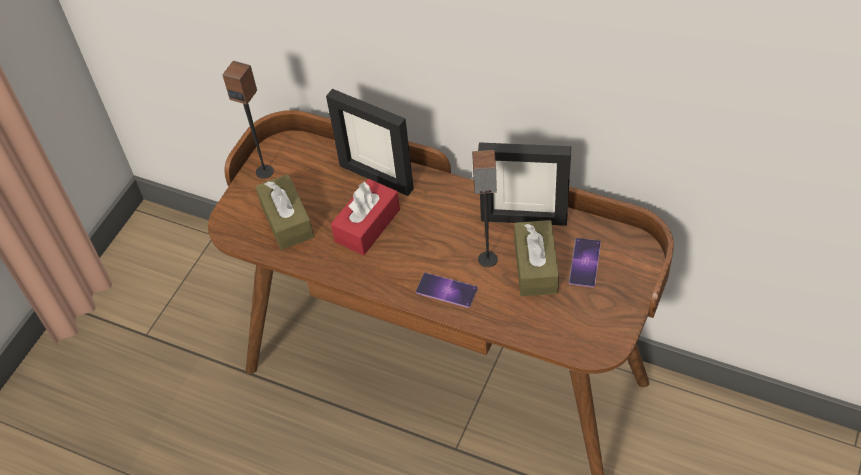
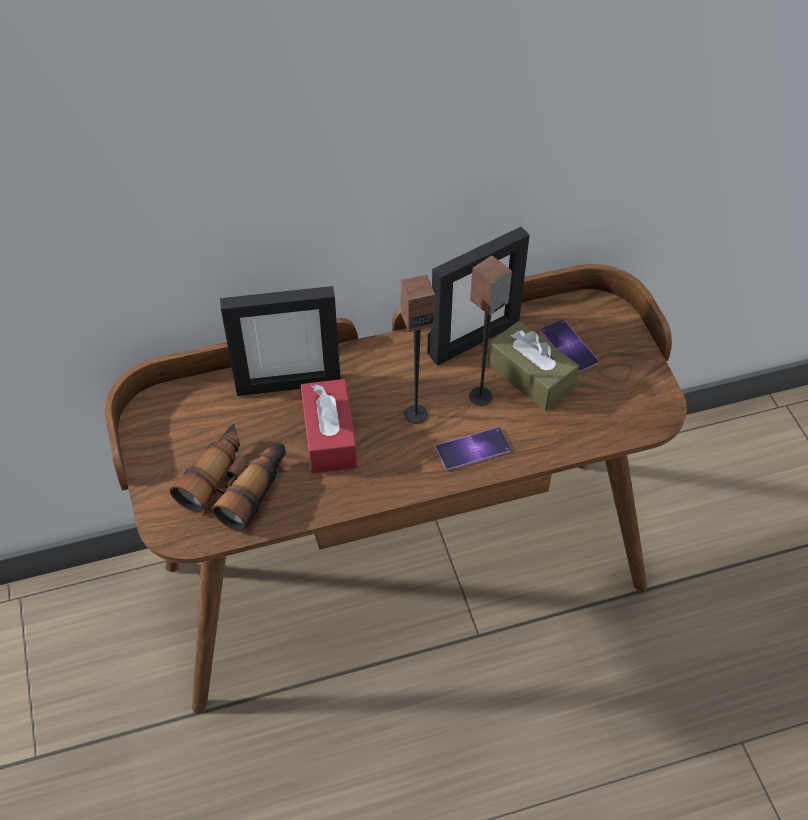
camera: 45 degrees left, 0 degrees up
speaker [222,61,274,179] -> speaker moved to [401,275,435,424]
brown tissue box [255,174,314,250] -> binoculars [170,424,286,532]

